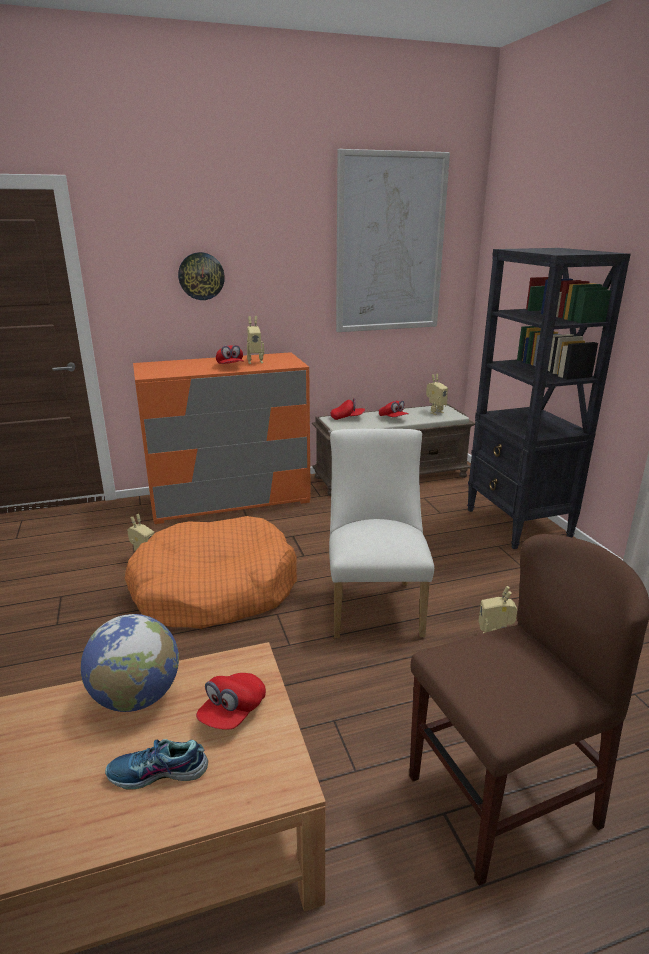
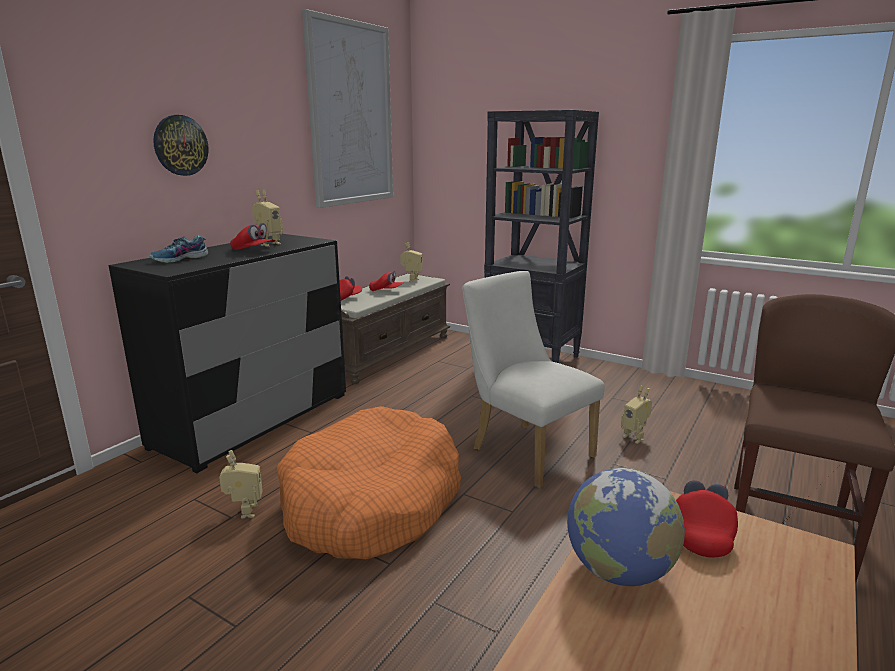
camera: 40 degrees left, 5 degrees down
shoe [105,739,208,789] -> shoe moved to [150,235,208,263]
orange dresser [133,352,311,524] -> black dresser [109,234,346,473]
red cap [196,673,266,730] -> red cap turned 150 degrees counterclockwise [676,480,738,557]

